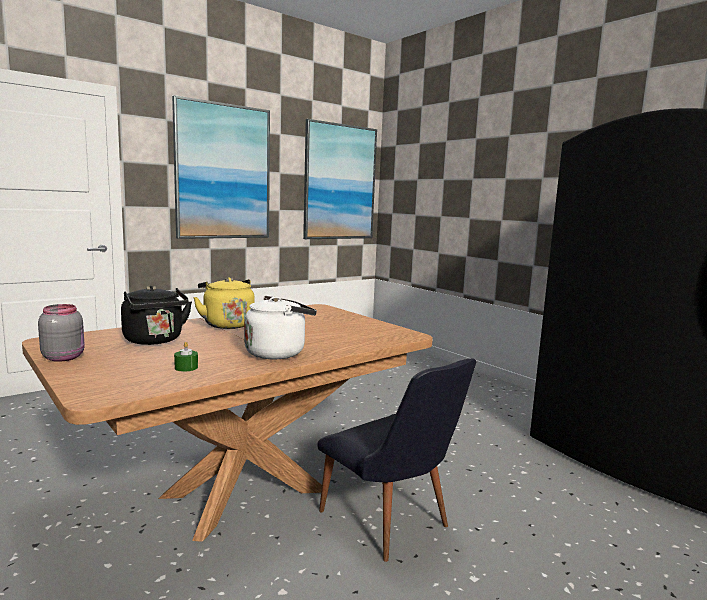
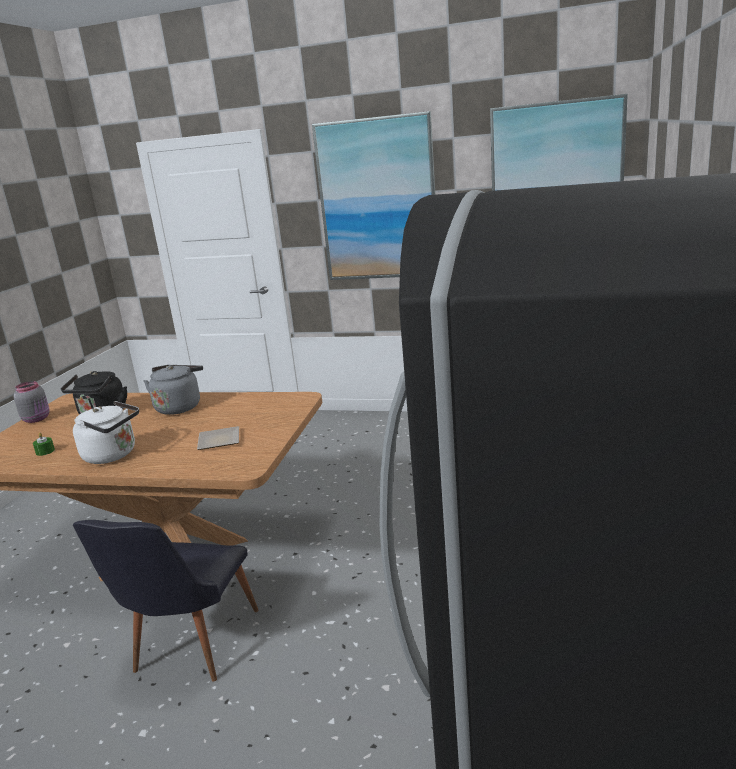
camera: 55 degrees right, 10 degrees up
yellow kettle [193,277,255,329] -> grey kettle [144,365,203,415]
none -> plate [197,426,239,450]

